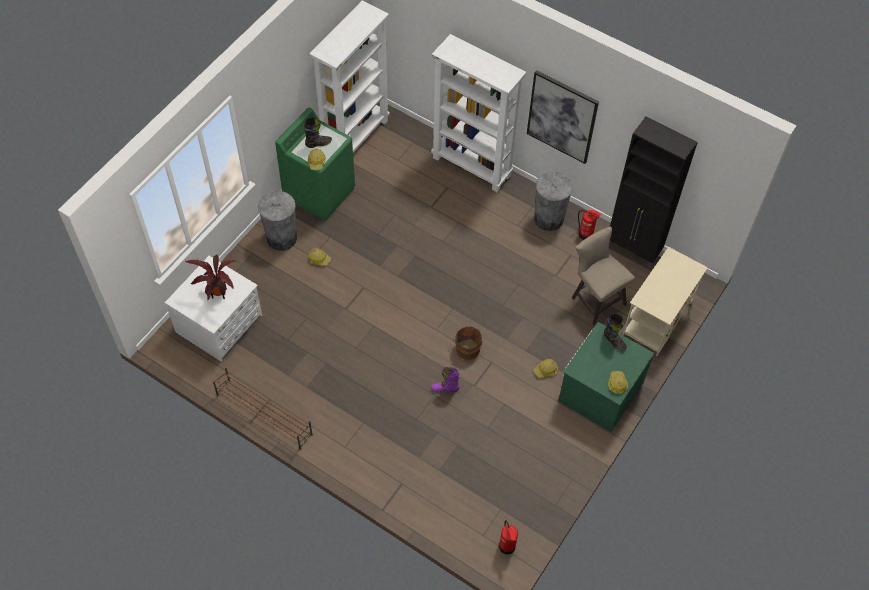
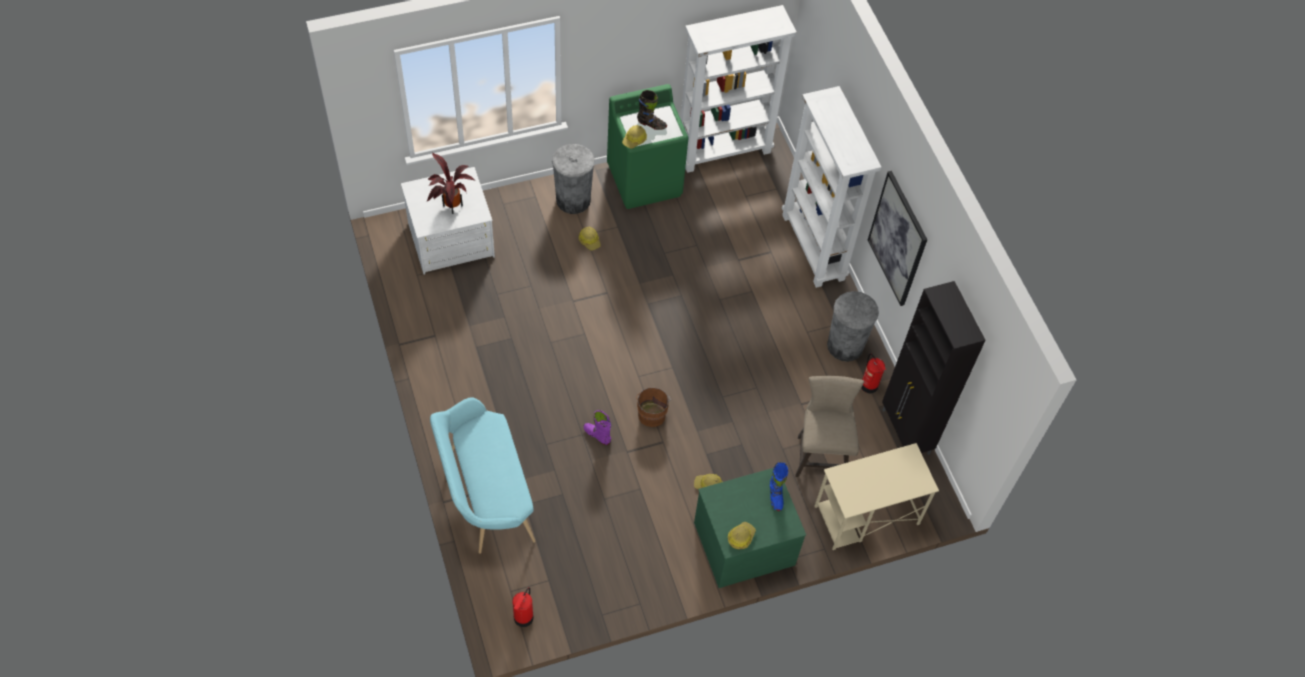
camera: 35 degrees right, 0 degrees up
brown shoe rack [213,367,313,450] -> none
black boot [604,313,627,351] -> blue boot [770,462,788,511]
none -> turquoise bench [430,397,536,554]

